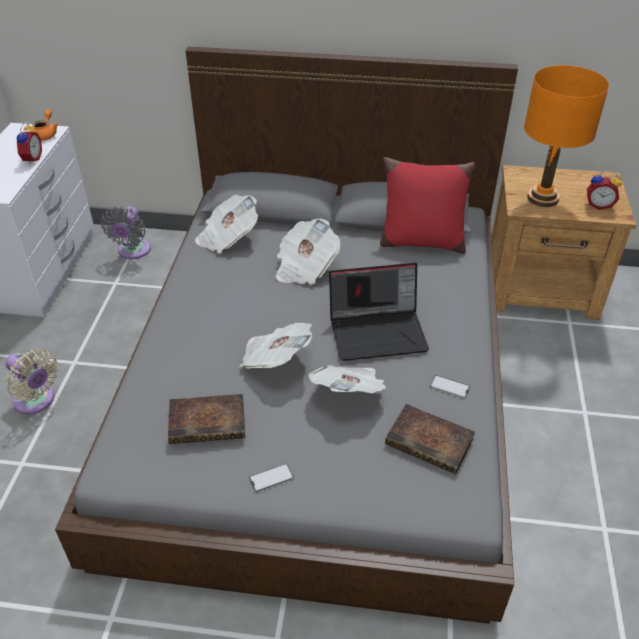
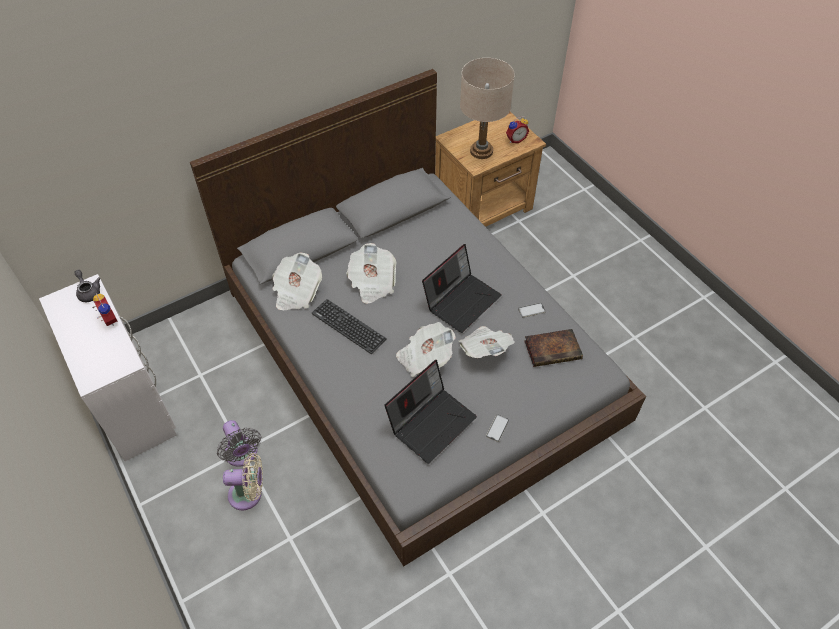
camera: 40 degrees left, 10 degrees up
orange teapot [31,109,58,141] -> grey teapot [74,270,100,302]
grey fan [101,206,151,259] -> grey fan moved to [217,420,261,467]
book [168,394,245,444] -> laptop [384,360,477,464]
red pillow [380,157,475,254] -> none
orange table lamp [524,65,609,207] -> beige table lamp [460,58,515,159]
none -> keyboard [312,299,387,354]

